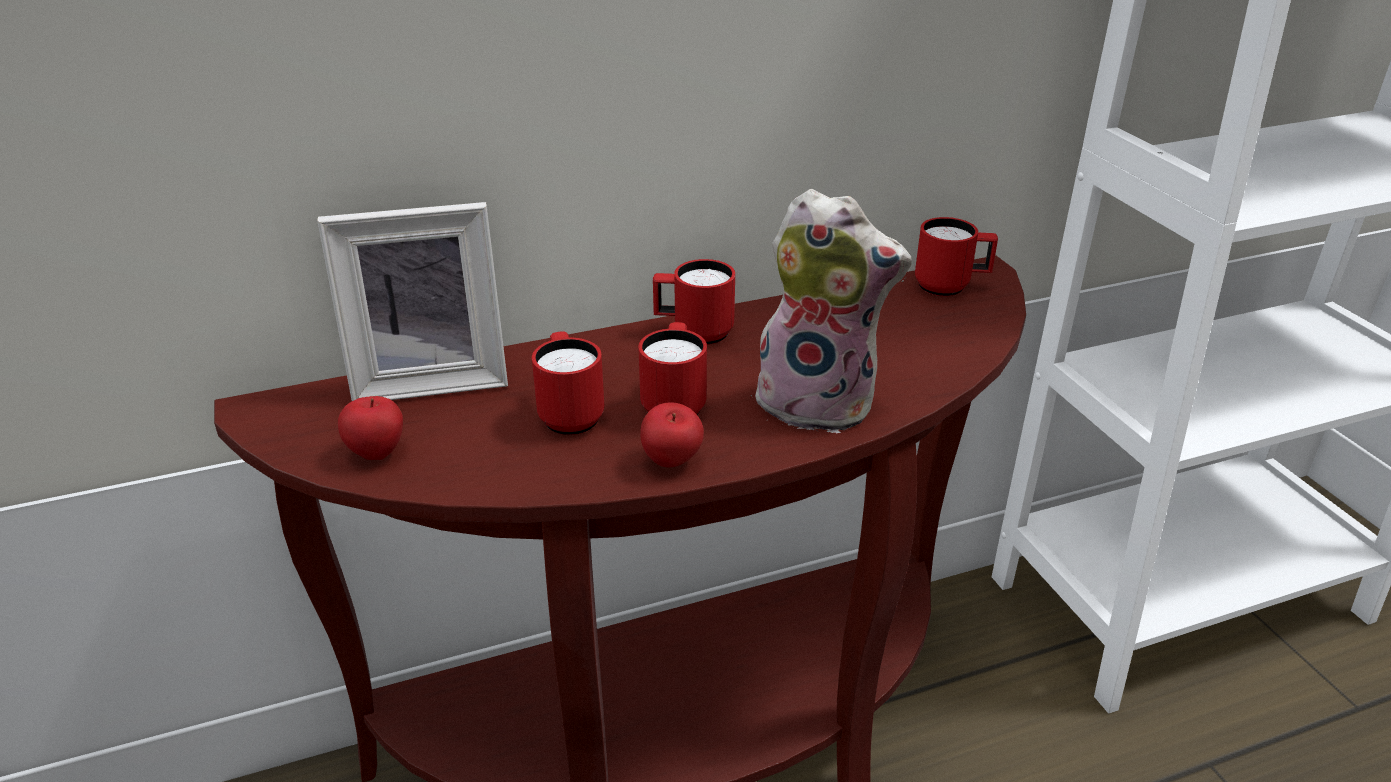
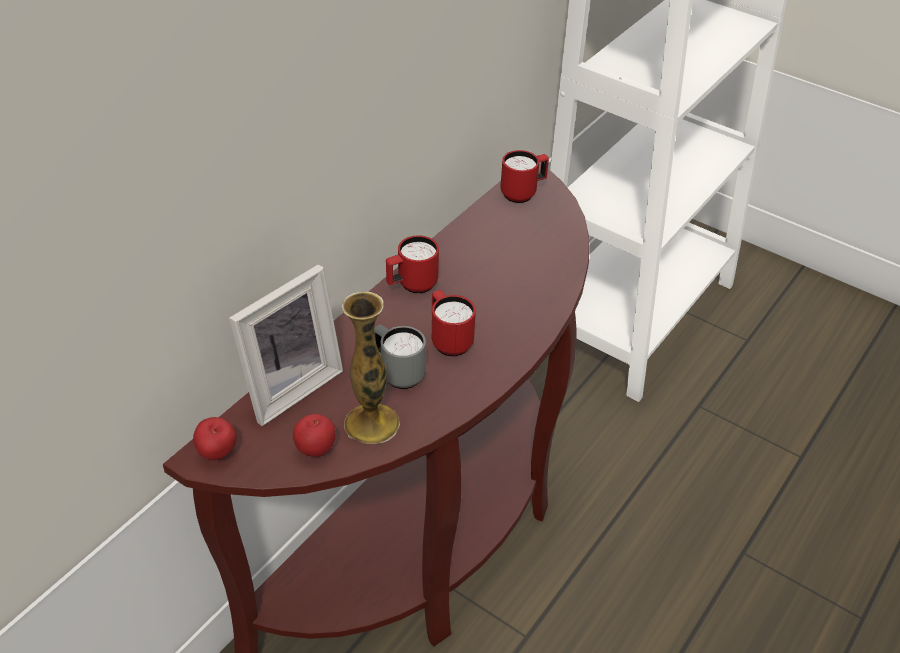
camera: 35 degrees left, 10 degrees up
red mug [532,331,604,435] -> grey mug [374,325,426,389]
apple [640,402,704,467] -> apple moved to [193,417,237,460]
plush toy [751,189,912,434] -> none
none -> vase [342,292,400,444]

